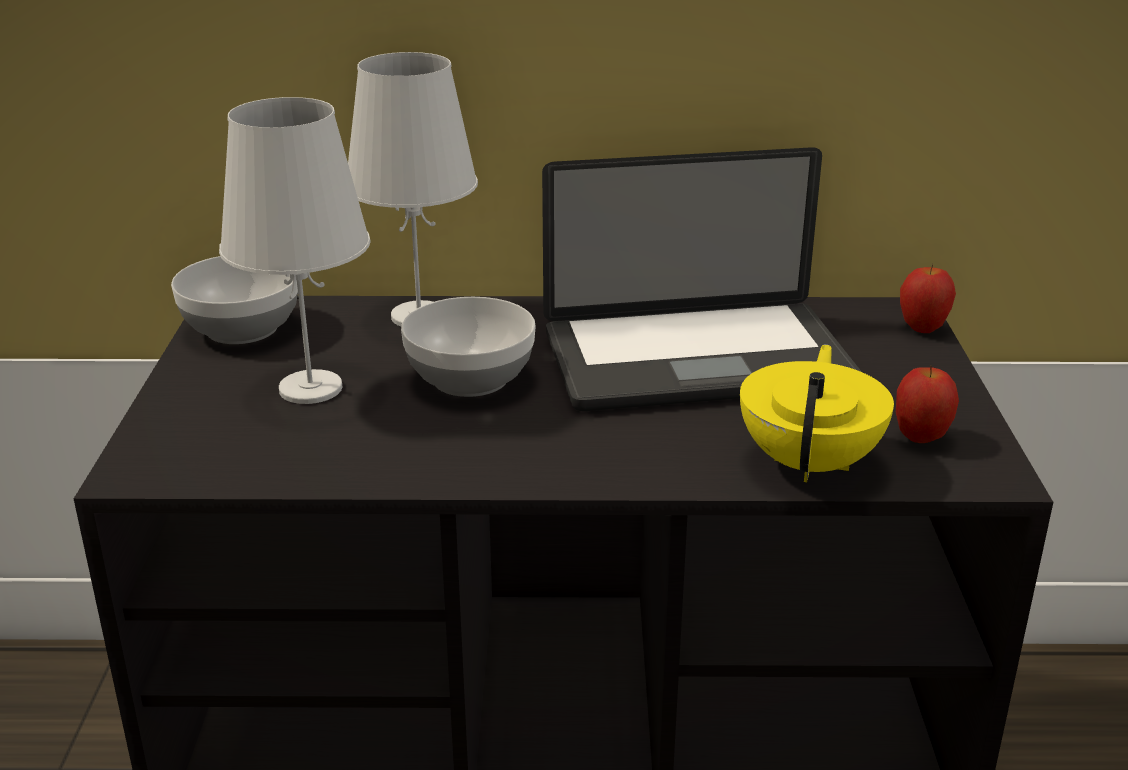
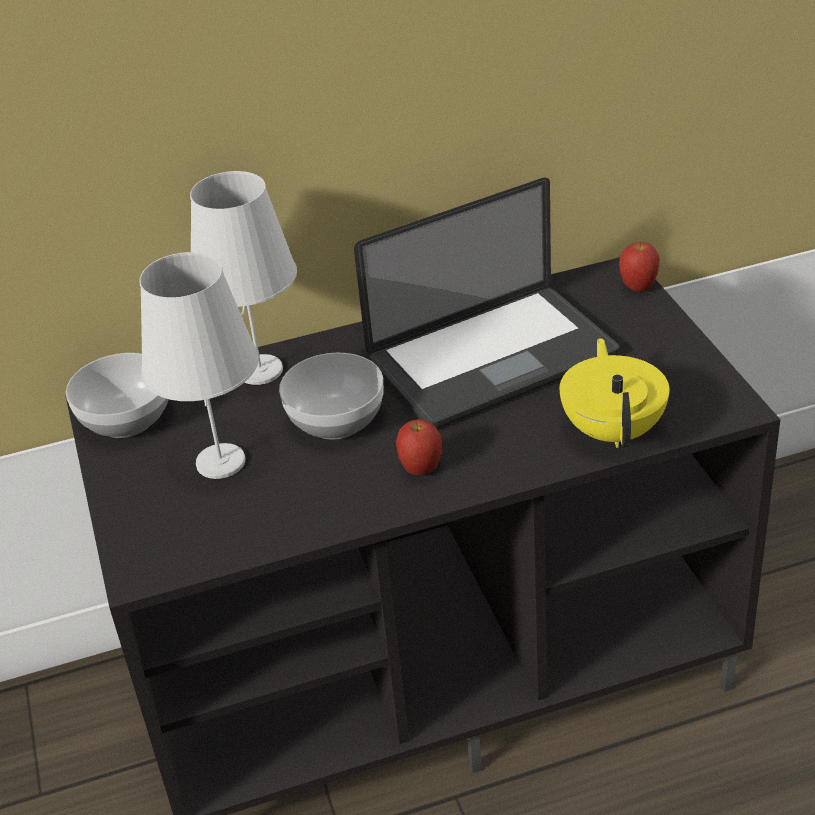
camera: 15 degrees left, 10 degrees up
apple [896,366,959,443] -> apple moved to [396,419,442,475]

